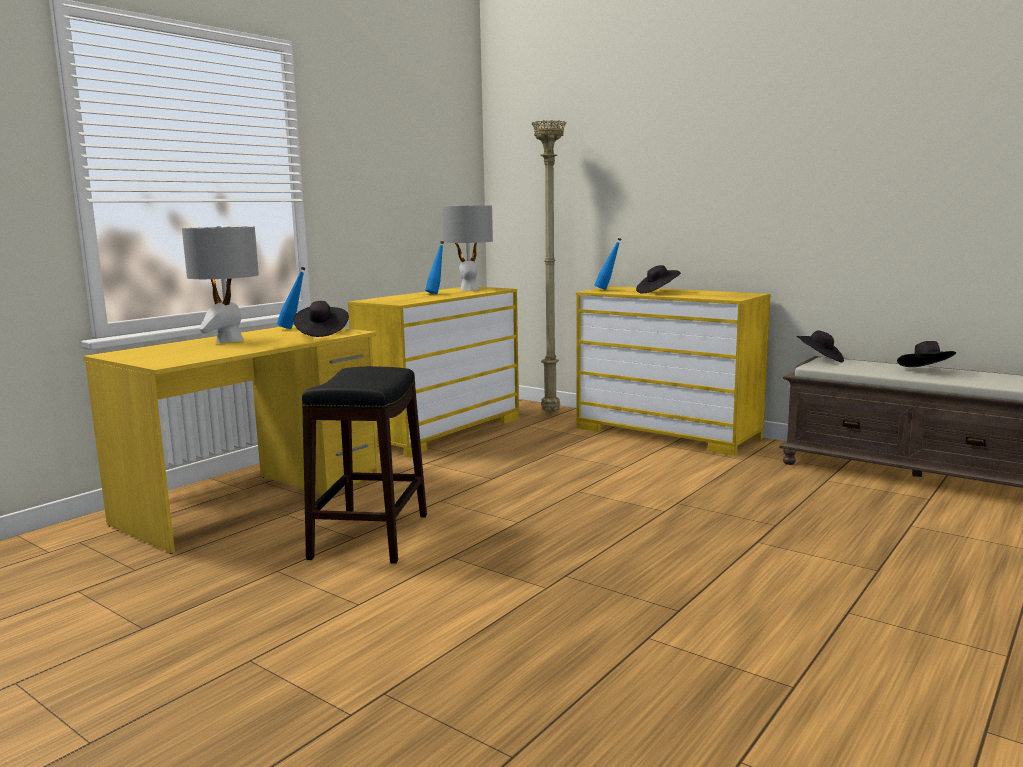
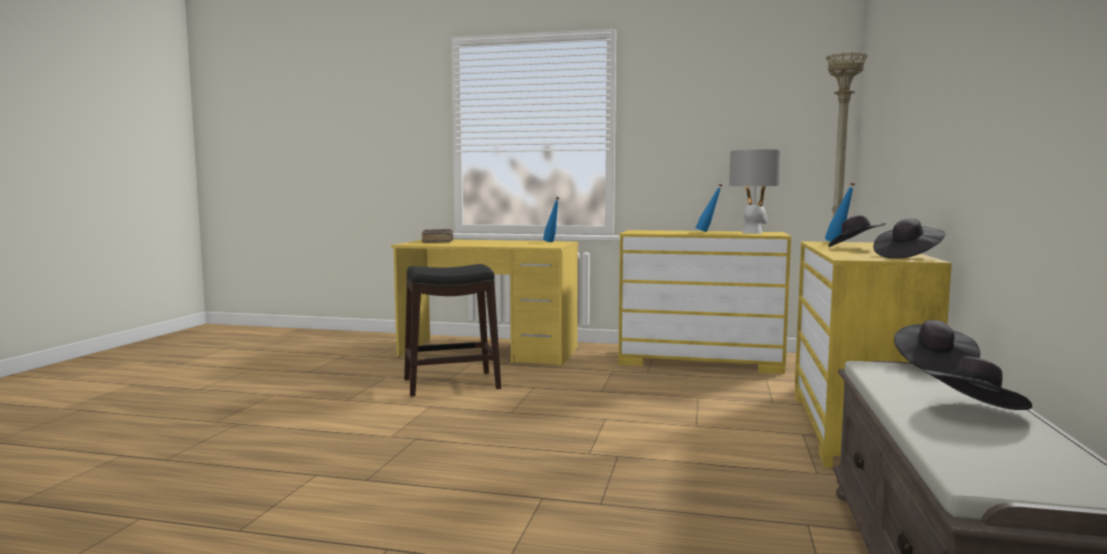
camera: 65 degrees right, 5 degrees down
grey table lamp [182,226,259,343] -> none
black hat [293,301,349,337] -> black hat moved to [873,218,946,259]
none -> brown book [422,229,453,243]

